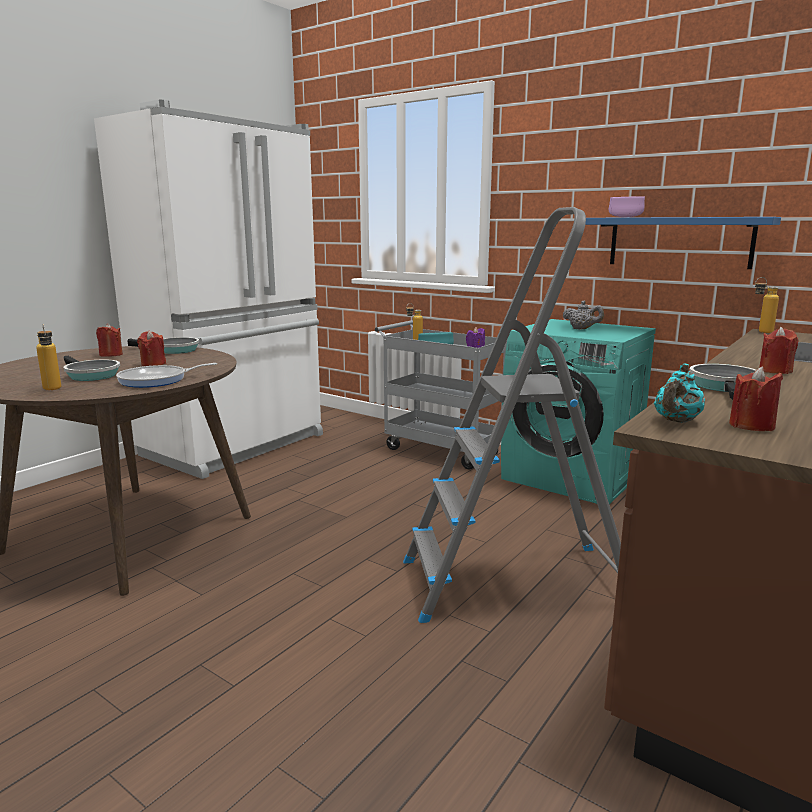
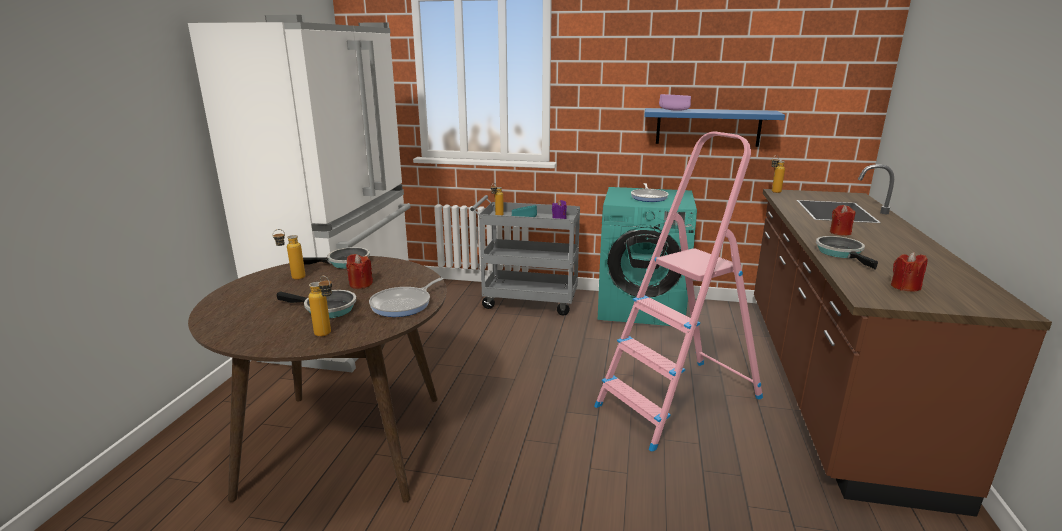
camera: 25 degrees left, 5 degrees up
red candle [96,323,123,357] -> bottle [272,229,305,280]
grey step ladder [403,207,621,623] -> pink step ladder [594,131,763,452]
grey teapot [563,300,604,329] -> frying pan [631,183,668,202]
turquoise teapot [654,363,705,423] -> none

